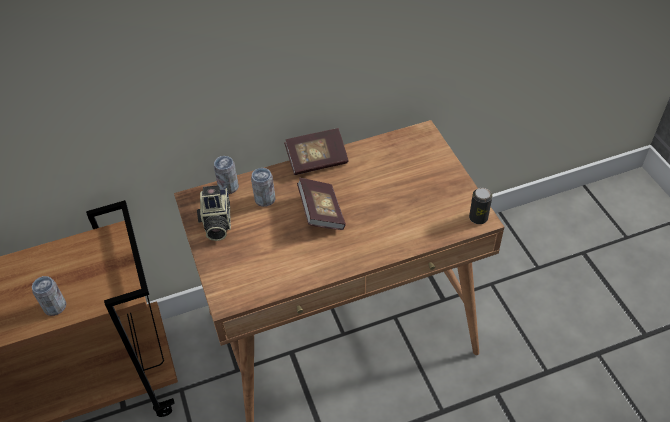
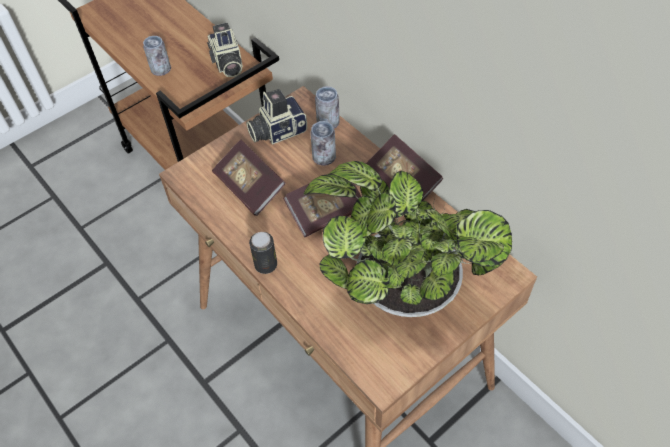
camera: 70 degrees right, 5 degrees up
can [469,188,492,224] -> can moved to [249,232,277,274]
none -> camera [207,23,243,78]
none -> book [212,140,286,216]
none -> potted plant [304,161,512,317]

